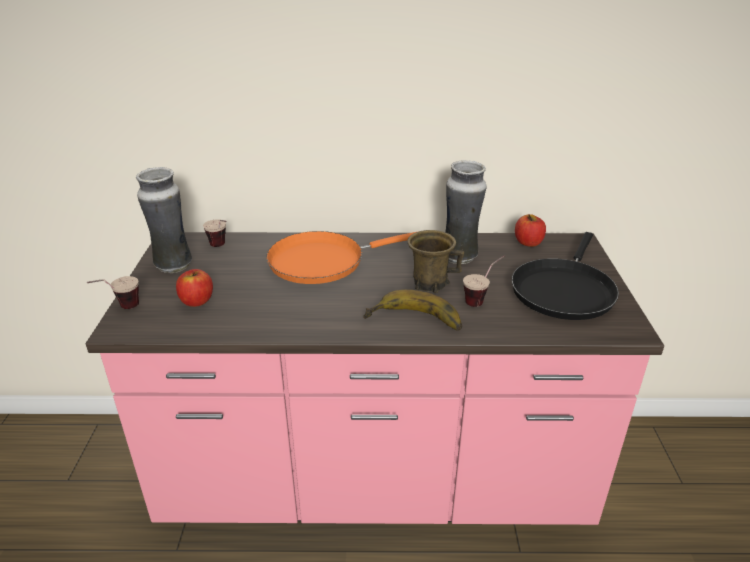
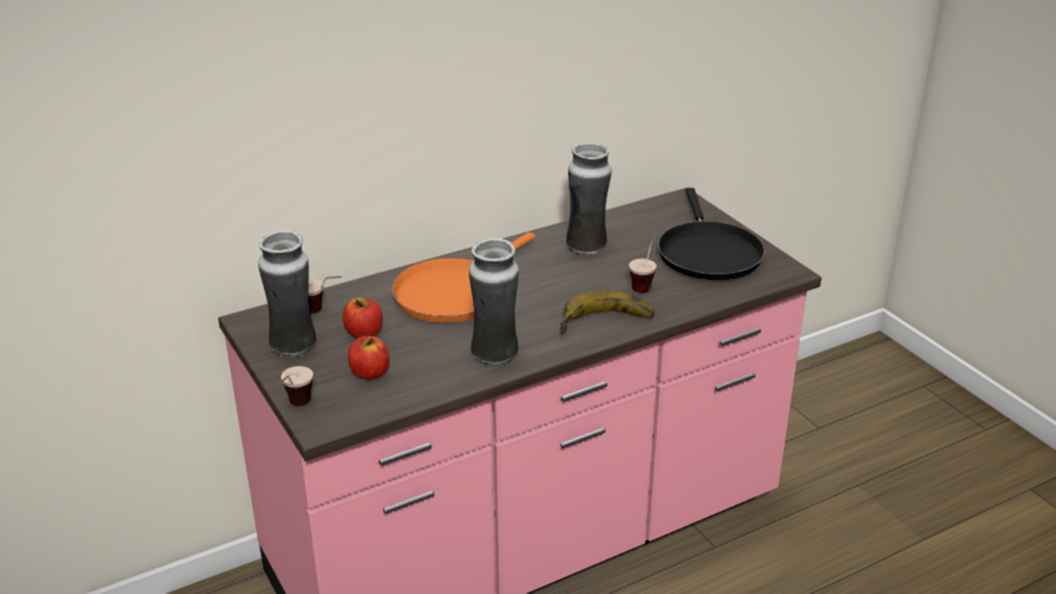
camera: 30 degrees left, 0 degrees up
brown mug [407,230,464,293] -> none
apple [515,214,546,247] -> apple moved to [342,298,383,339]
none -> vase [469,238,519,366]

